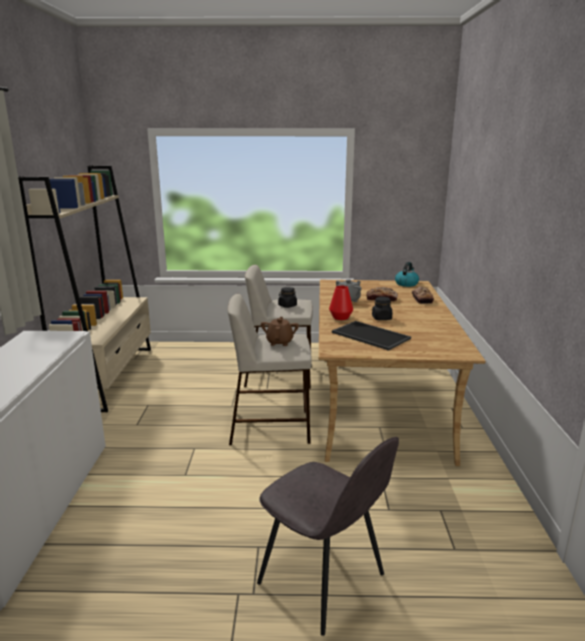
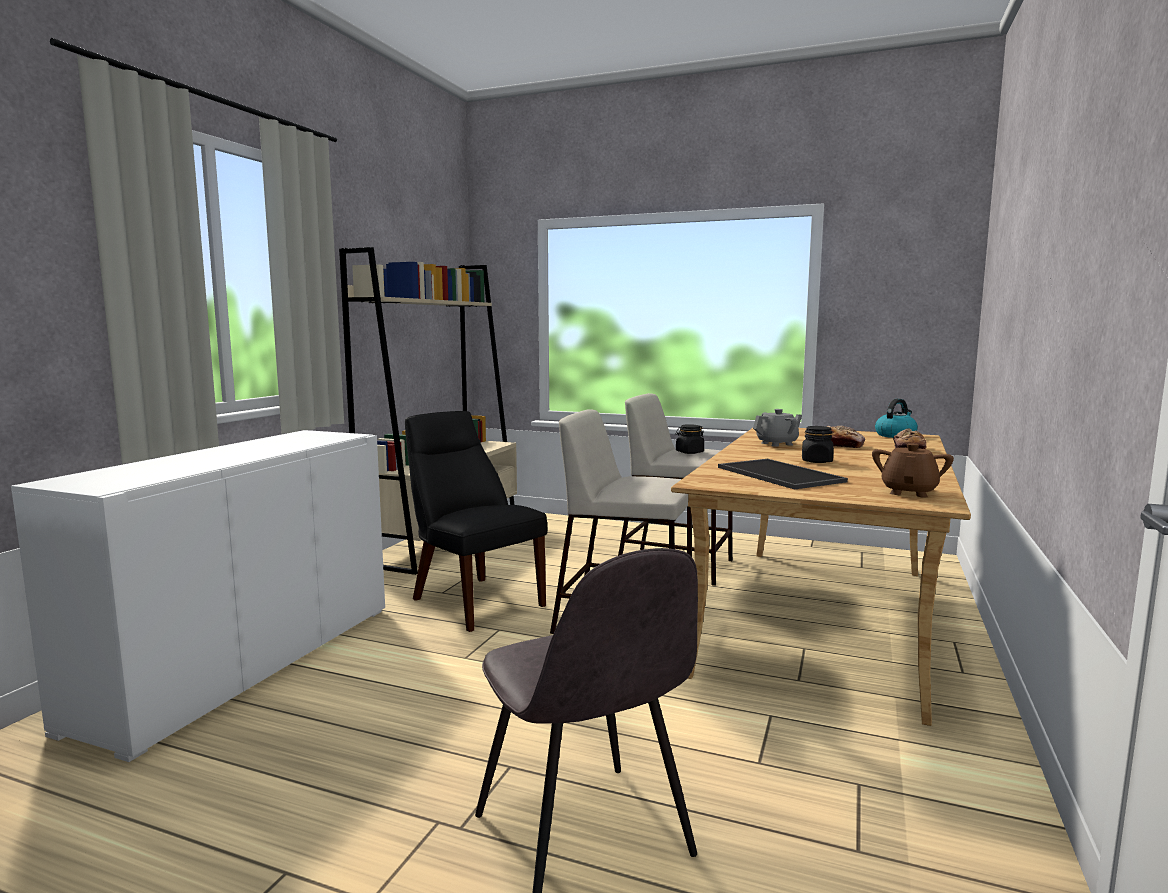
camera: 20 degrees right, 10 degrees down
brown teapot [261,317,299,346] -> brown teapot moved to [872,443,954,498]
red vase [329,286,353,320] -> none
none -> black chair [405,411,547,632]

